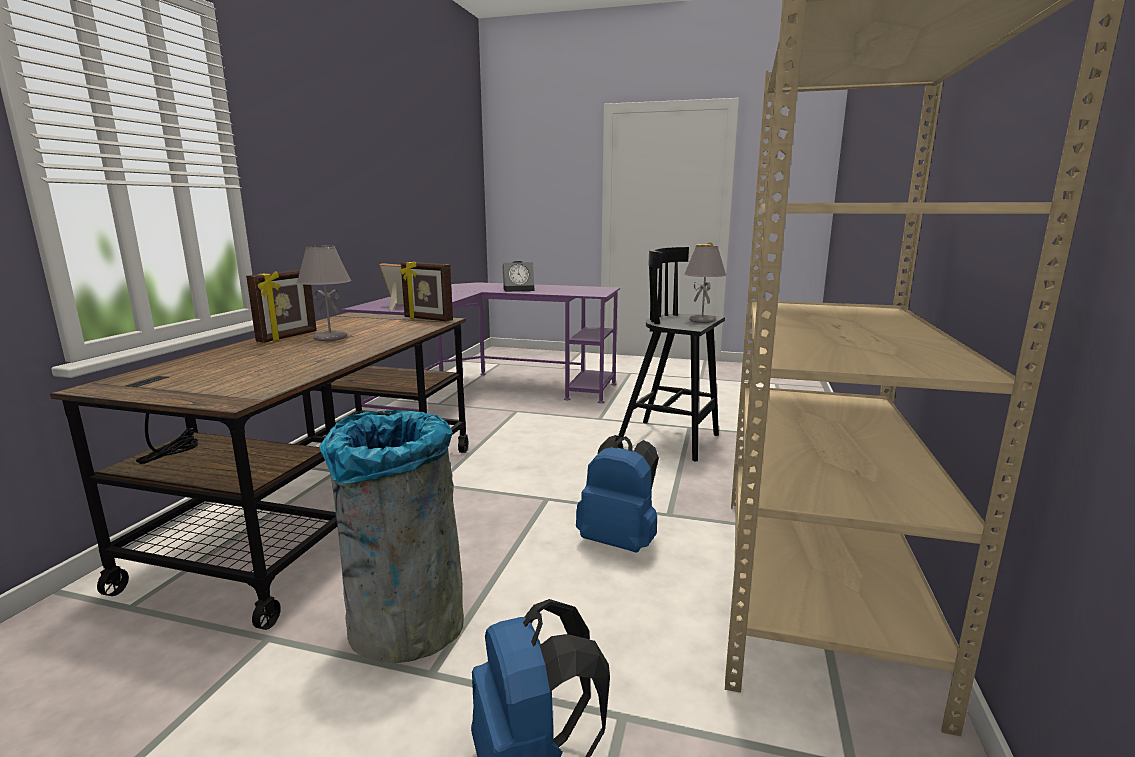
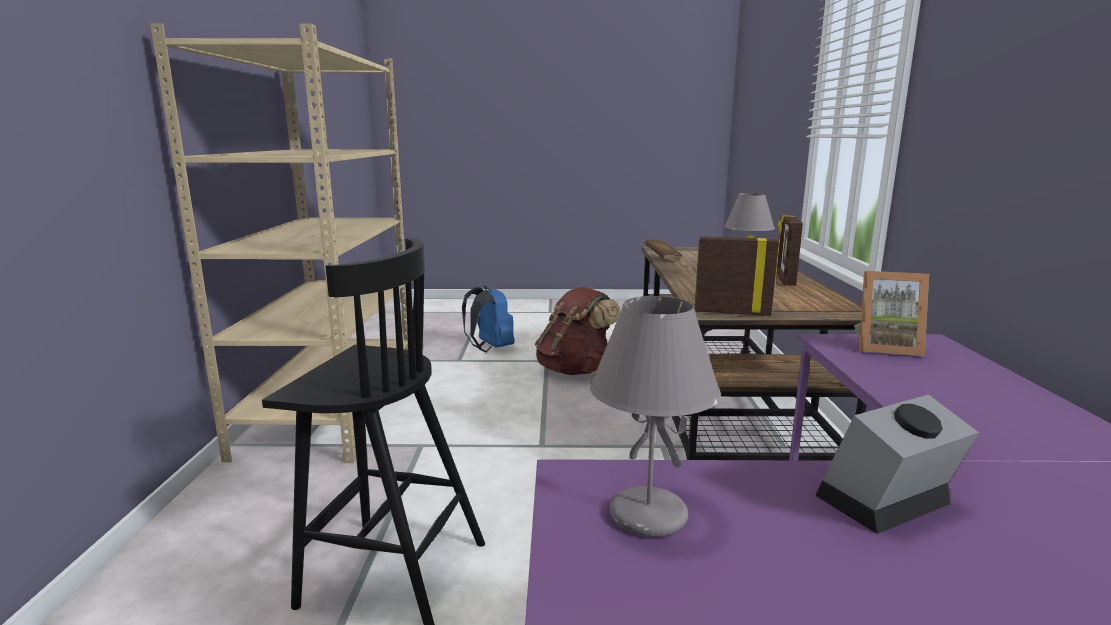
camera: 165 degrees right, 0 degrees up
grey trash can [319,410,464,664] -> brown backpack [535,287,621,375]
blue backpack [576,435,659,552] -> none
grey table lamp [684,245,726,323] -> grey table lamp moved to [590,296,721,537]
none -> brown book [645,240,682,261]

